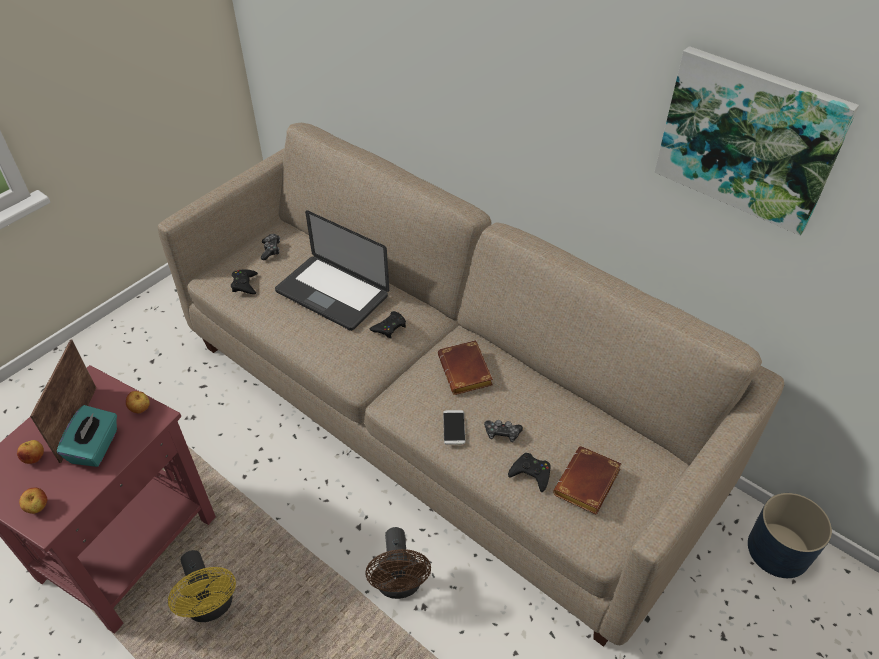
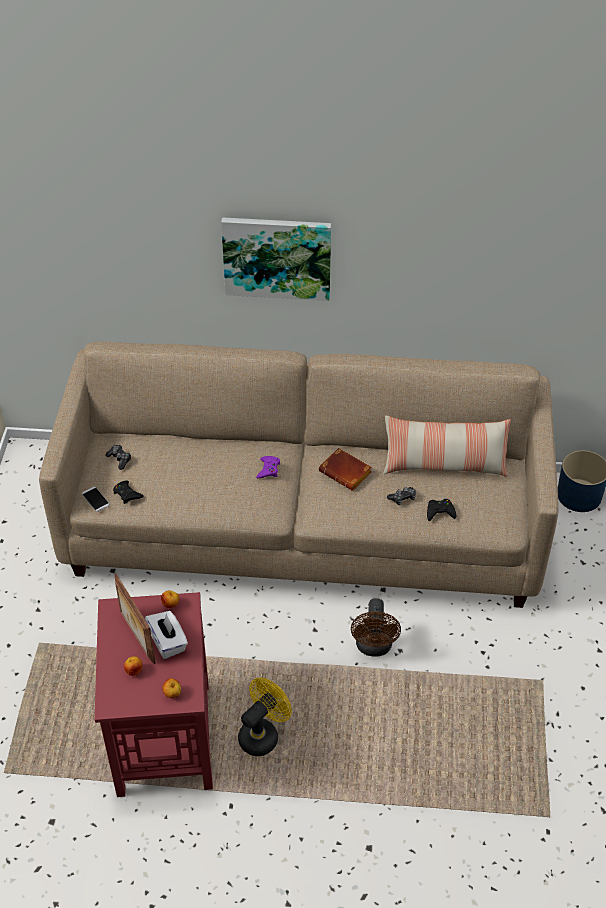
camera: 35 degrees left, 0 degrees up
turquoise tissue box [57,405,117,467] -> white tissue box [145,611,188,659]
yellow fan [168,550,236,622] -> yellow fan turned 75 degrees counterclockwise [238,677,292,756]
laptop [275,210,389,331] -> none
brown fan [365,527,431,599] -> brown fan turned 45 degrees clockwise [351,598,401,657]
black game controller [369,311,406,339] -> purple game controller [256,456,280,478]
phone [443,410,465,445] -> phone moved to [82,487,110,512]
brown book [553,446,622,515] -> none
picture [654,46,859,236] -> picture moved to [221,217,331,301]
none -> pillow [383,415,511,477]

